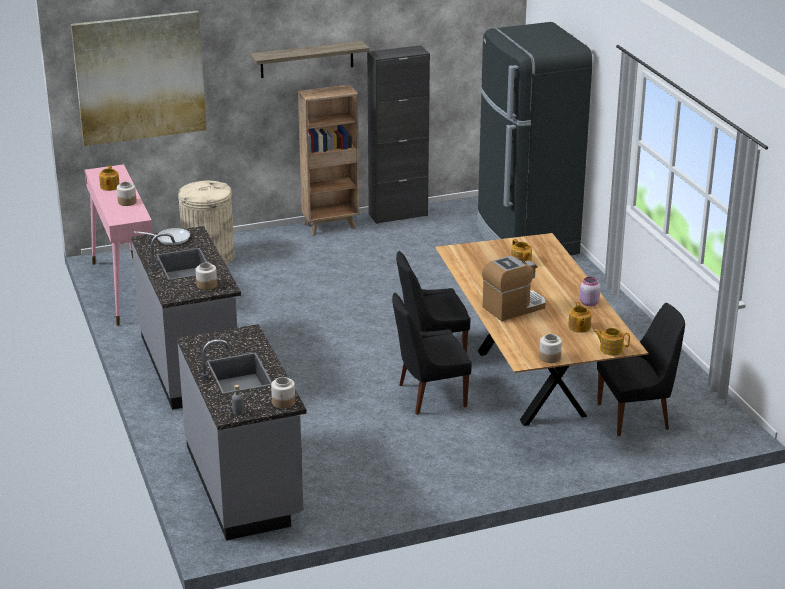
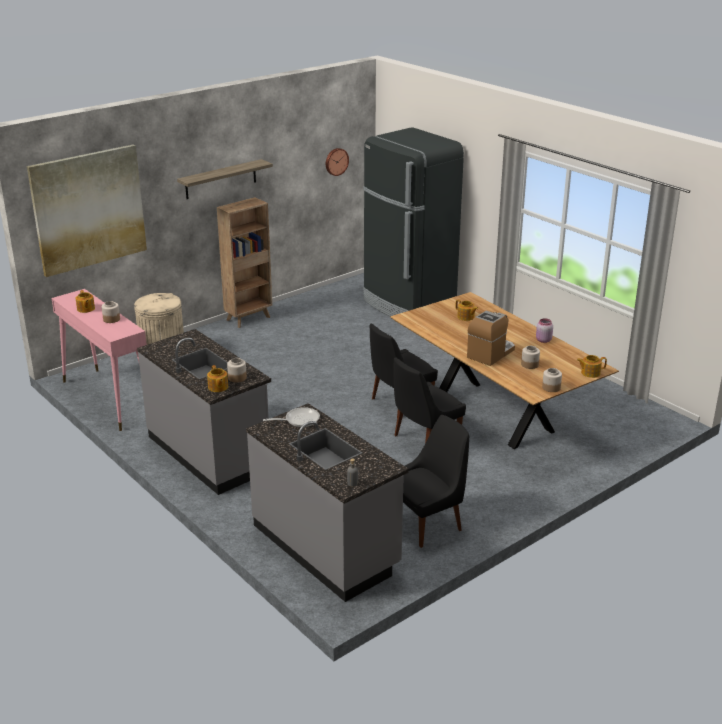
camera: 20 degrees left, 0 degrees up
frying pan [134,228,190,245] -> frying pan moved to [263,407,320,427]
jar [271,377,295,409] -> jar moved to [521,346,540,369]
black cabinet [367,45,430,224] -> none
teapot [568,302,592,333] -> teapot moved to [207,365,228,392]
black chair [597,303,685,436] -> black chair moved to [403,415,469,548]
none -> wall clock [326,148,349,176]

